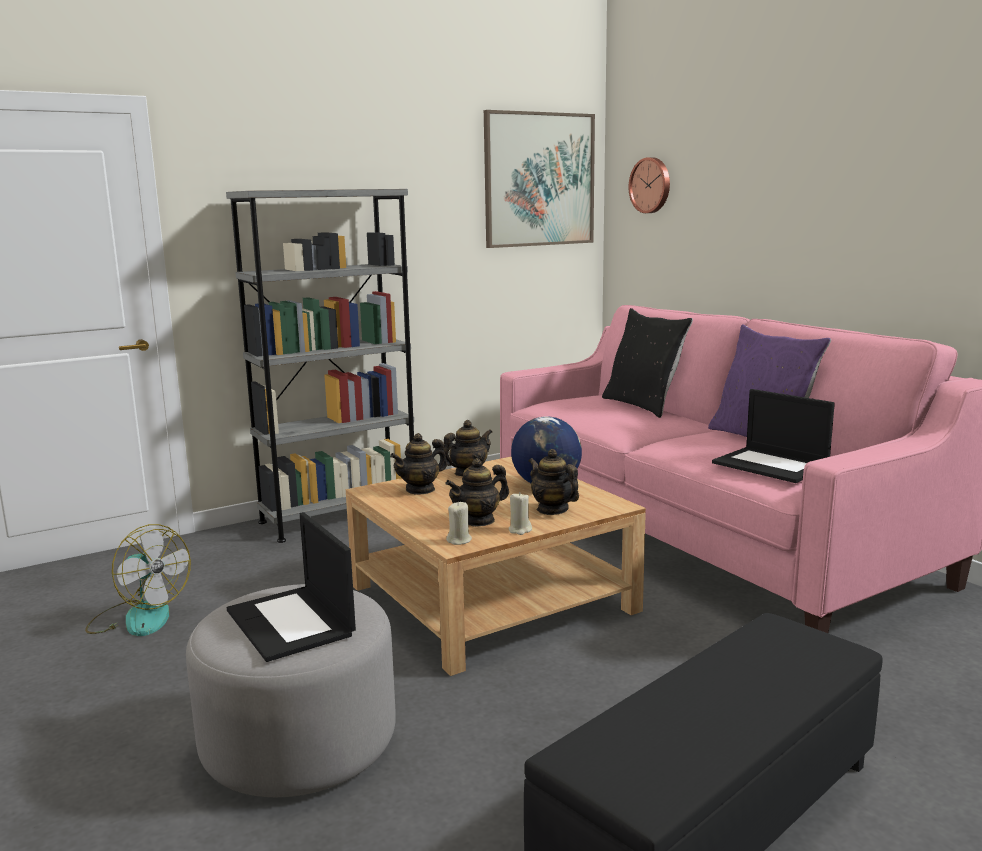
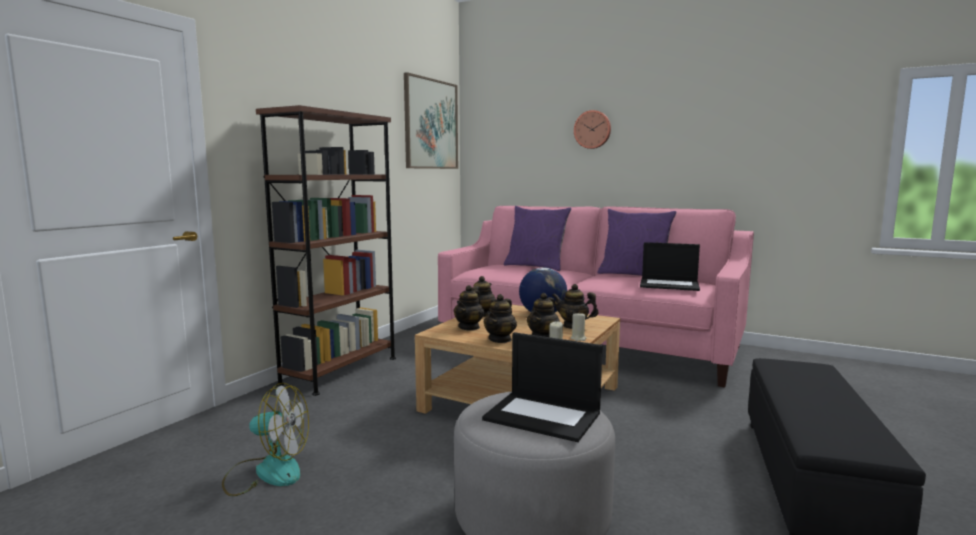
camera: 30 degrees left, 5 degrees down
grey bookcase [226,189,414,543] -> brown bookcase [256,105,396,396]
black pillow [602,308,693,418] -> purple pillow [504,206,571,271]
wall clock [629,157,670,213] -> wall clock moved to [574,110,611,149]
none -> teapot [484,294,517,343]

